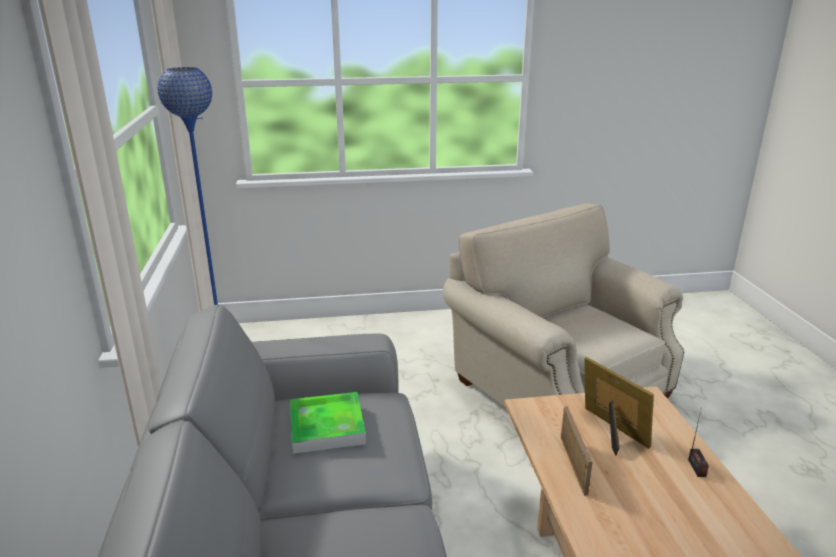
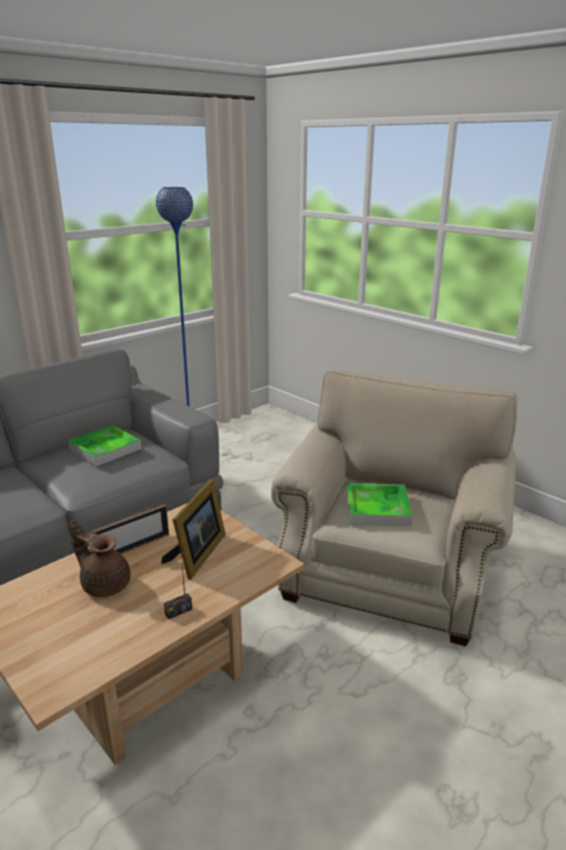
camera: 55 degrees right, 0 degrees up
none -> brown teapot [70,520,131,597]
none -> tray [347,483,413,526]

